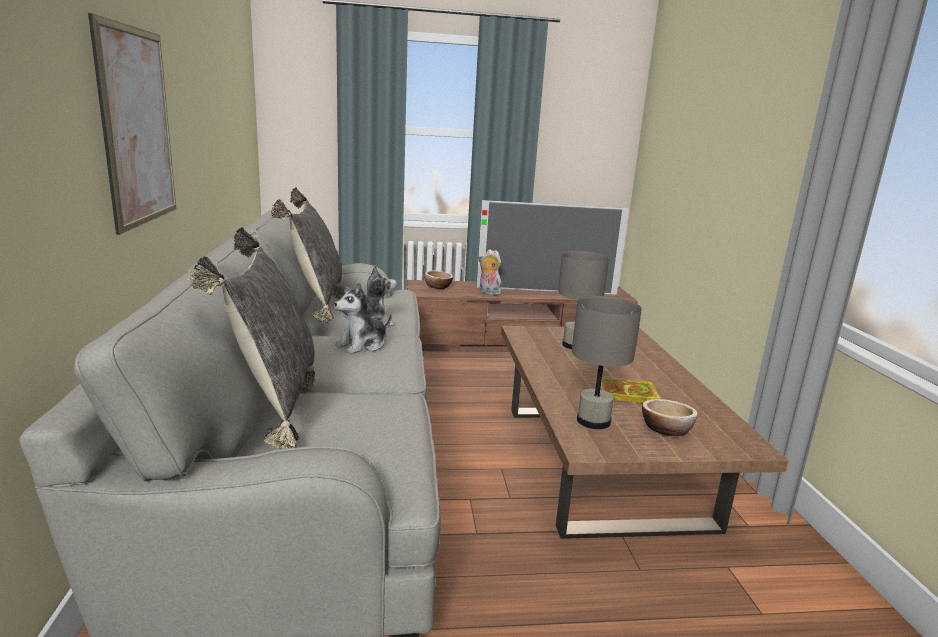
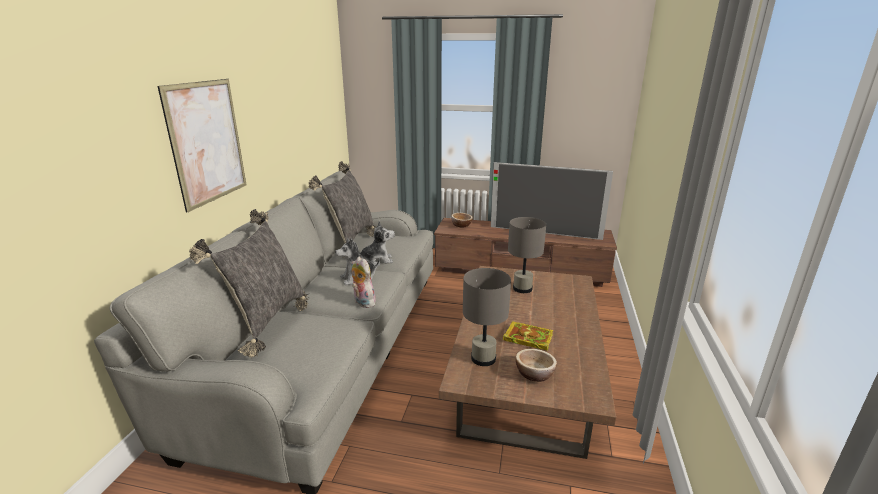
camera: 20 degrees right, 5 degrees up
plush toy [478,249,501,296] -> plush toy moved to [351,257,377,308]

